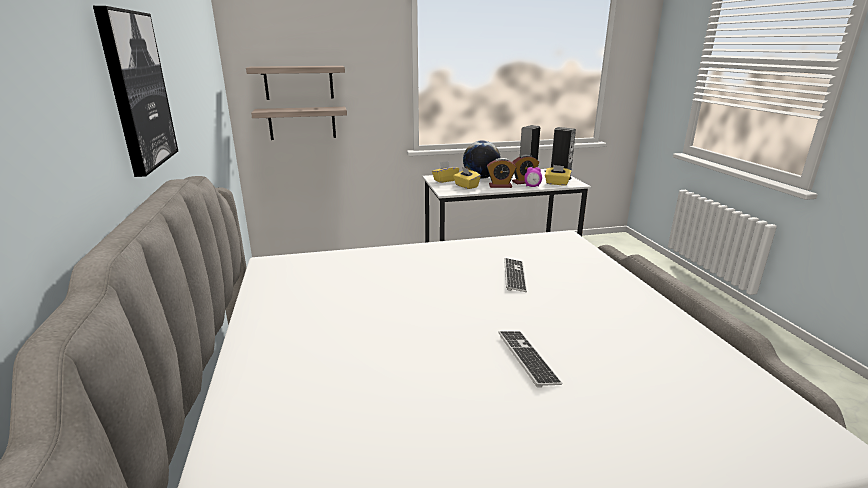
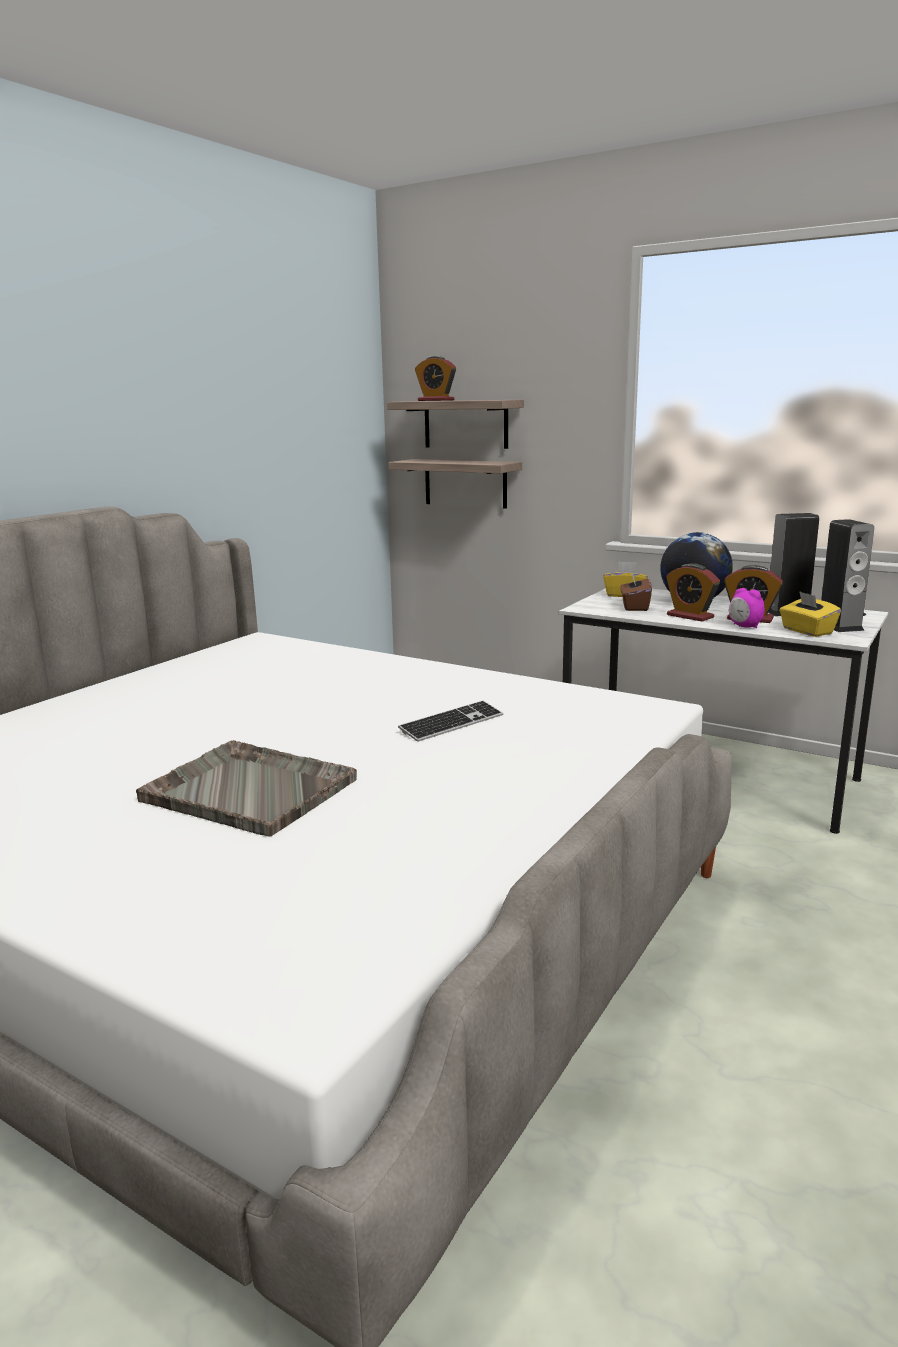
camera: 45 degrees right, 5 degrees down
picture [93,6,178,177] -> none
yellow tissue box [453,167,481,189] -> brown tissue box [620,572,652,611]
keyboard [498,331,562,387] -> grey tray [136,740,357,836]
none -> alarm clock [415,356,456,401]

